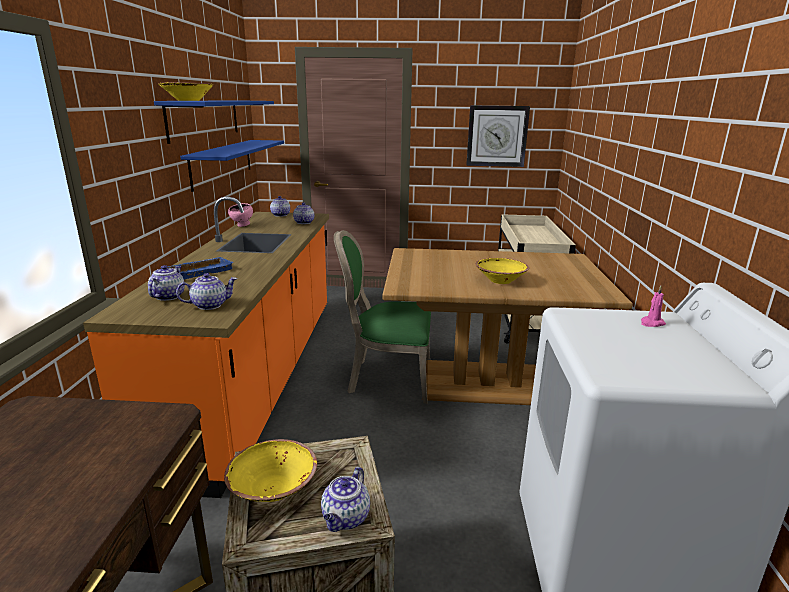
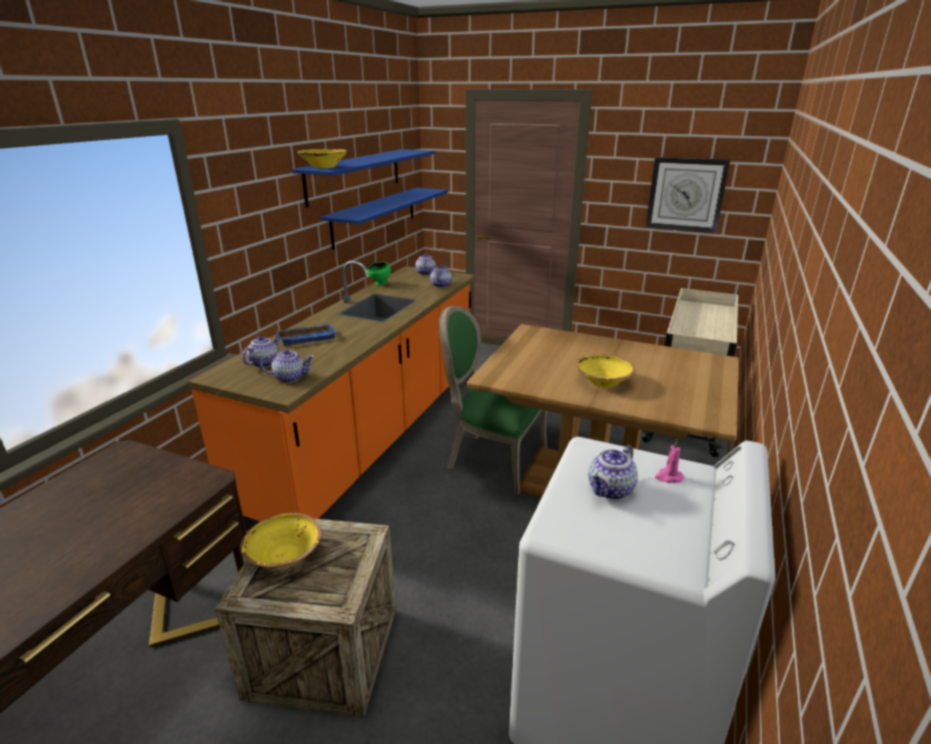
camera: 20 degrees right, 5 degrees up
pink bowl [228,203,253,227] -> green bowl [367,262,391,286]
teapot [321,467,370,532] -> teapot moved to [588,445,638,499]

